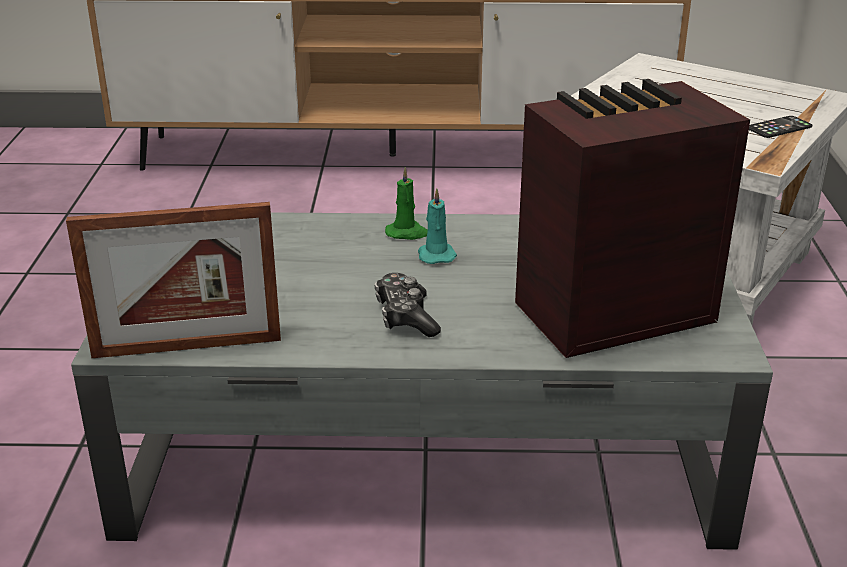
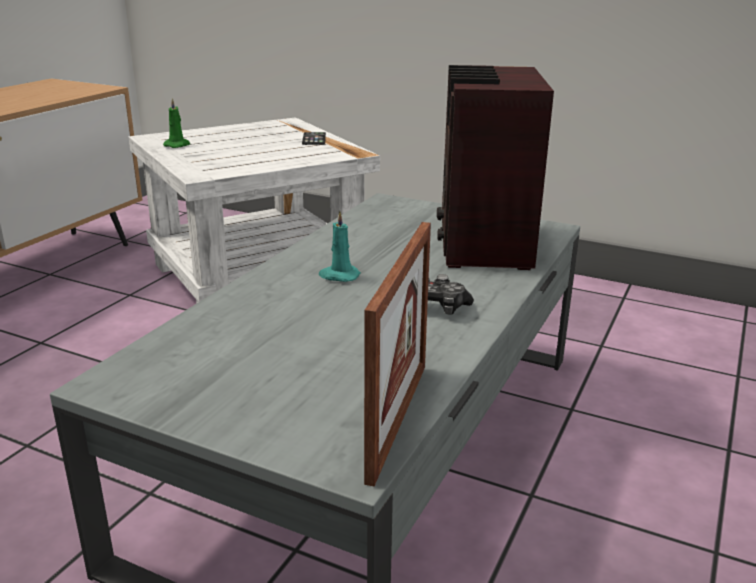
camera: 65 degrees left, 5 degrees down
green candle [385,167,428,240] -> green candle moved to [163,98,190,148]

